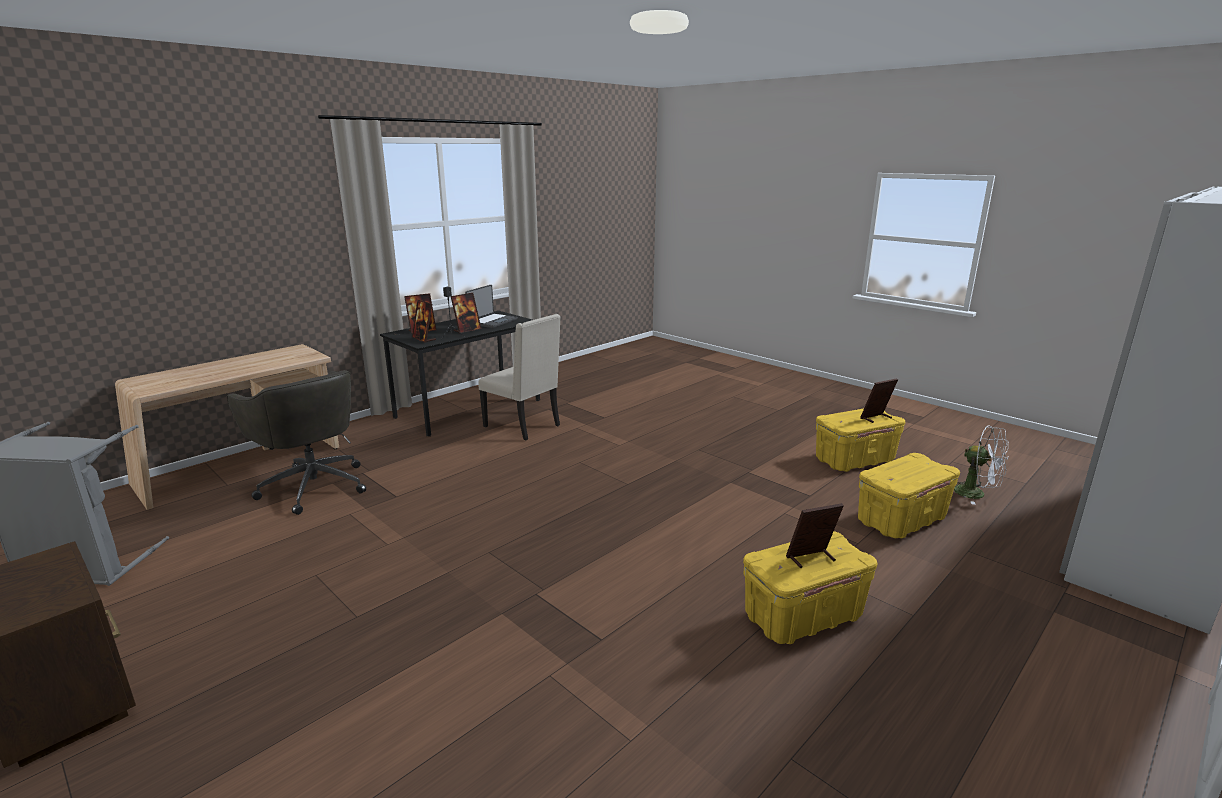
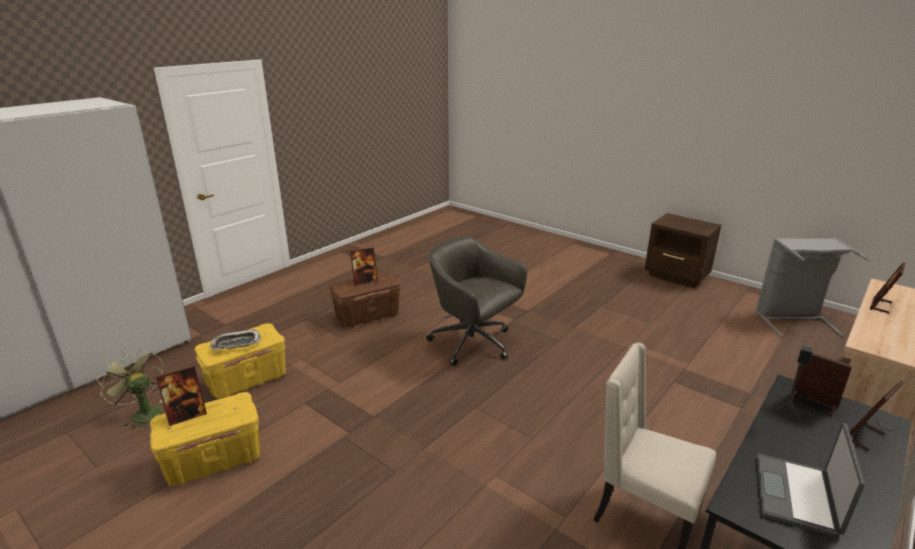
camera: 175 degrees right, 5 degrees up
grey office chair [227,370,366,515] -> grey office chair moved to [426,237,527,366]
picture frame [451,293,481,333] -> picture frame moved to [870,262,906,313]
yellow storage box [743,531,877,644] -> brown storage box [329,271,401,327]
white fan [954,425,1009,505] -> green fan [98,347,163,429]
none -> tray [210,329,261,350]

